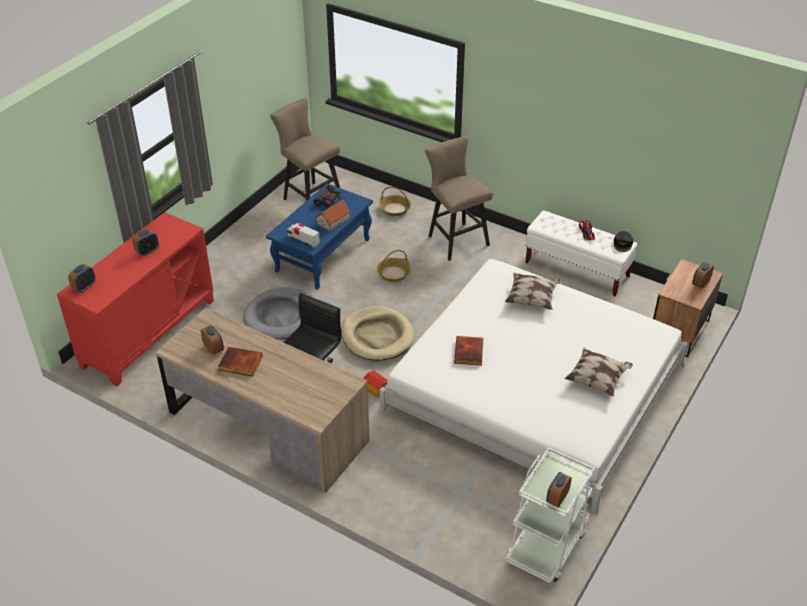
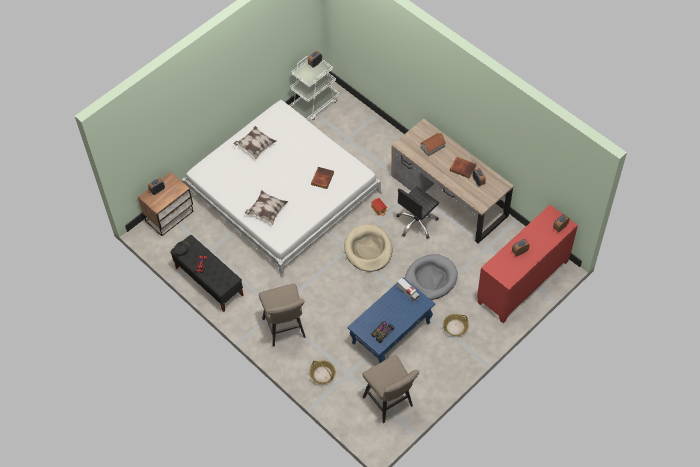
camera: 165 degrees left, 15 degrees up
toy house [315,200,351,232] -> toy house moved to [420,133,446,156]
basket [377,250,411,282] -> basket moved to [443,314,469,336]
white bench [525,210,637,296] -> black bench [170,235,243,312]

